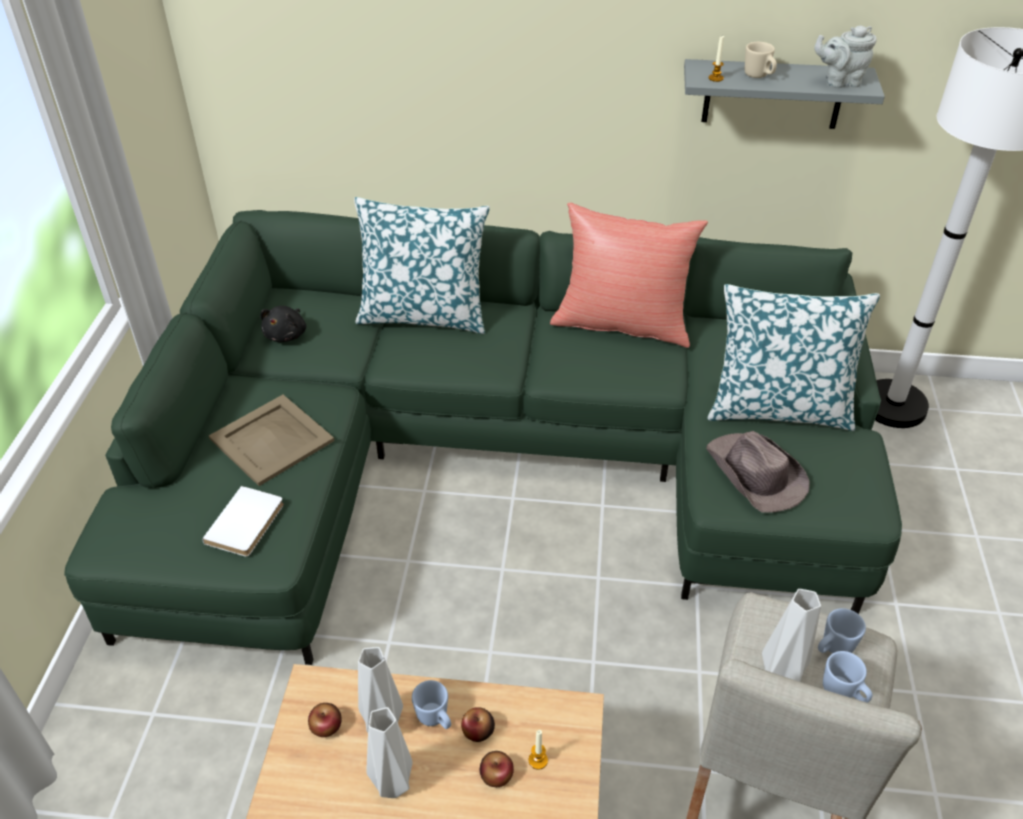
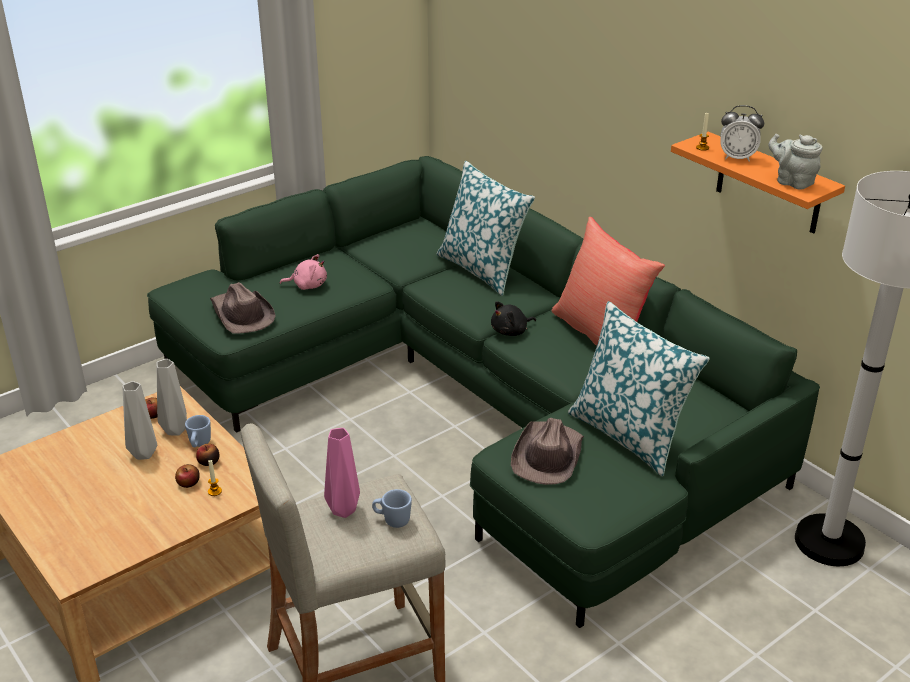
camera: 45 degrees right, 10 degrees down
white book [202,486,284,557] -> brown hat [210,282,276,333]
beige tray [209,395,335,486] -> pink plush toy [280,254,327,290]
black plush toy [260,306,306,342] -> black plush toy moved to [491,301,536,336]
grey shelf [684,59,885,129] -> orange shelf [671,132,845,234]
beige mug [745,42,777,78] -> alarm clock [720,105,764,162]
grey vase [762,589,821,682] -> pink vase [324,428,360,518]
blue mug [823,651,873,703] -> none

